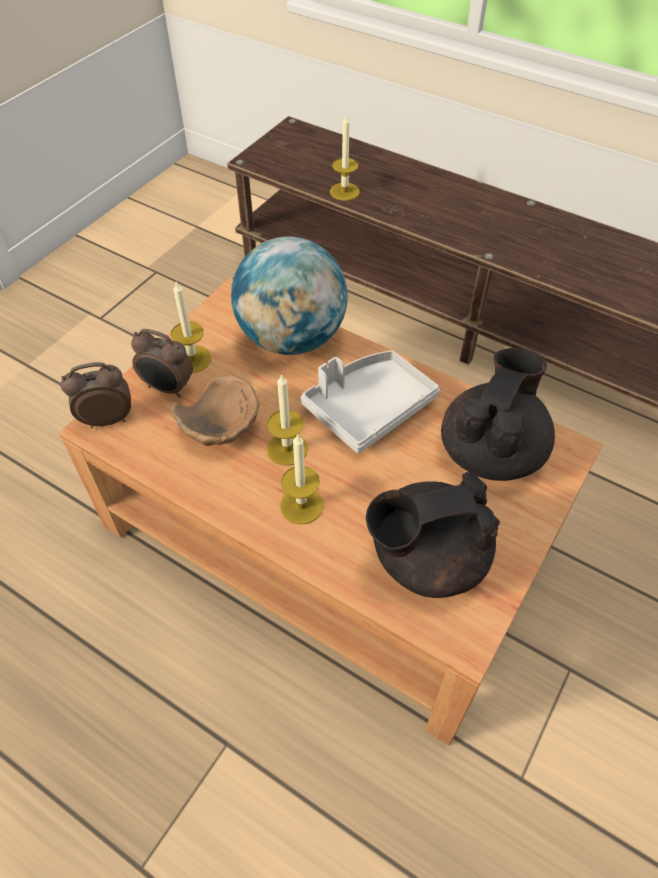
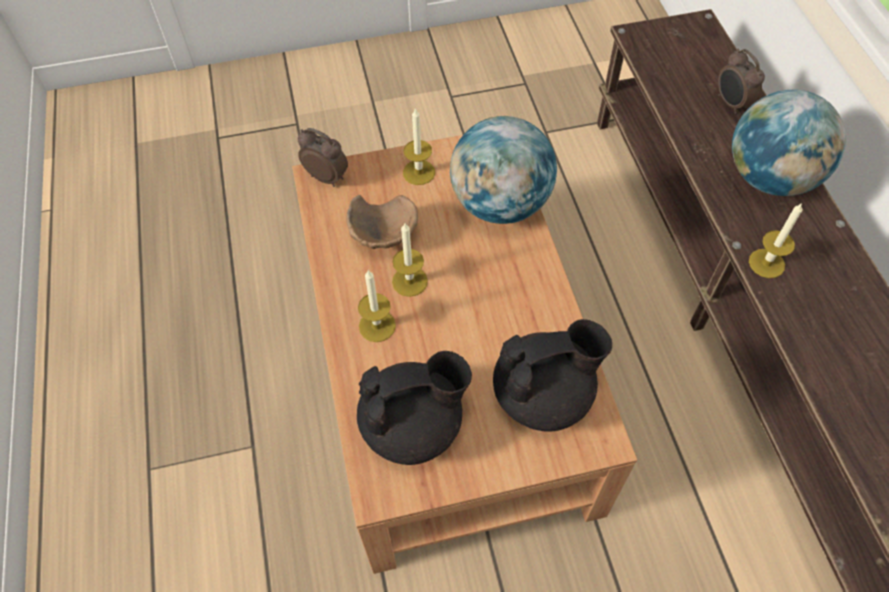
camera: 45 degrees right, 5 degrees up
alarm clock [131,329,193,398] -> alarm clock moved to [718,49,765,114]
grey tray [301,351,440,453] -> none
candle [330,115,360,201] -> candle moved to [749,203,802,278]
black teapot [366,472,500,598] -> black teapot turned 135 degrees clockwise [357,351,472,465]
none -> globe [732,89,846,196]

